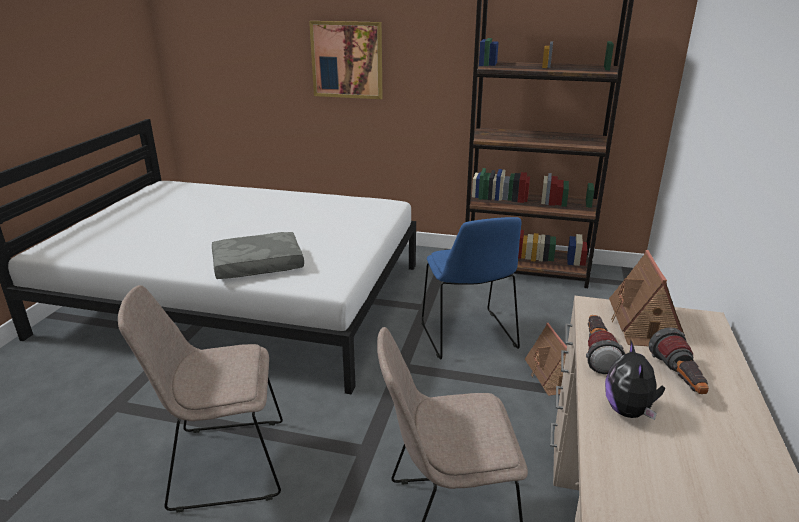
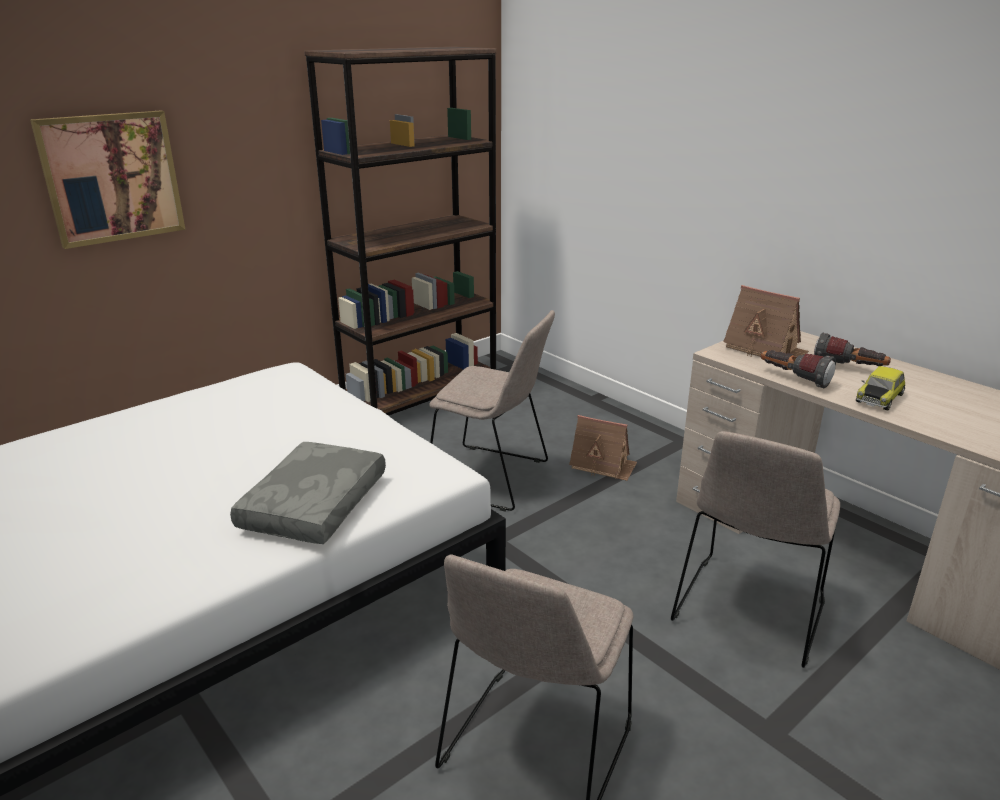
camera: 55 degrees left, 0 degrees up
blue chair [421,217,521,359] -> beige chair [430,310,555,512]
plush toy [605,341,665,420] -> toy car [856,366,905,411]

